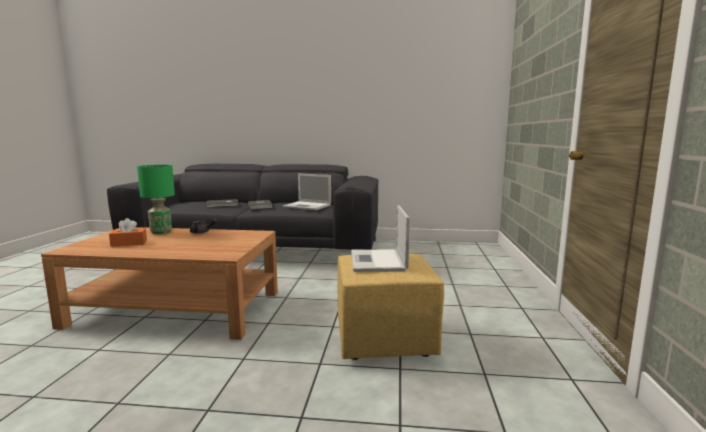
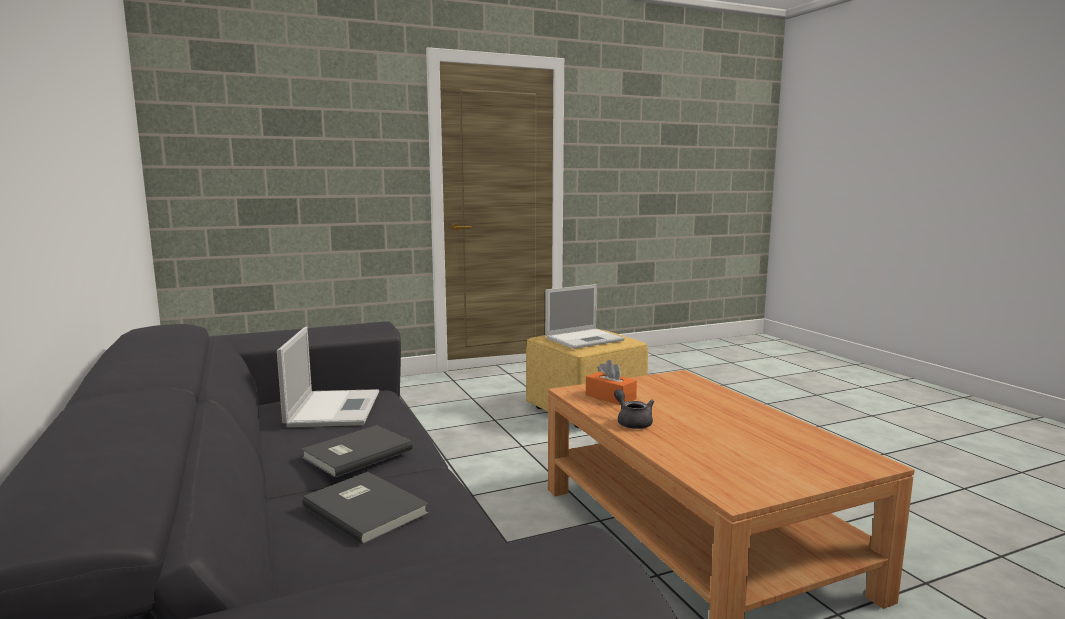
camera: 120 degrees left, 0 degrees up
orange tissue box [109,218,147,247] -> orange tissue box moved to [586,360,637,405]
green table lamp [137,165,175,234] -> none

